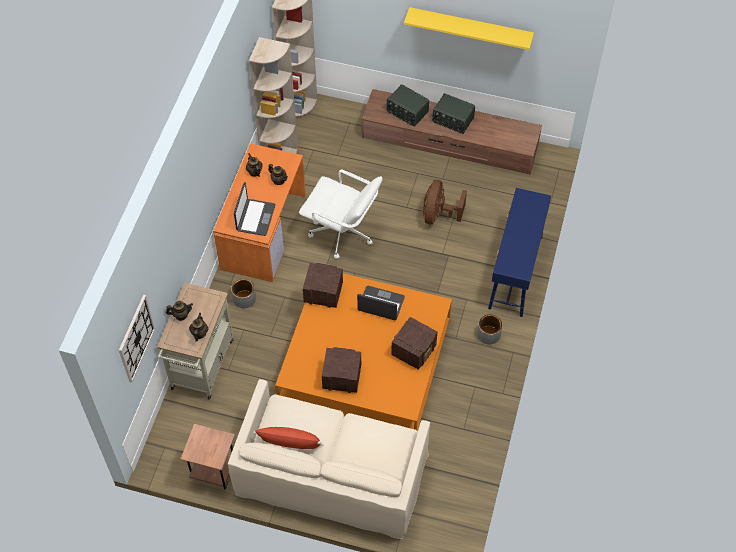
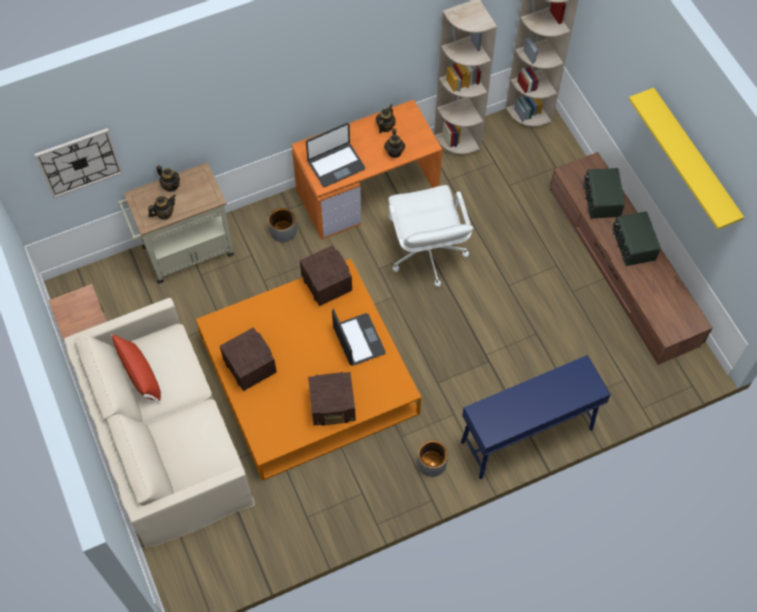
camera: 50 degrees right, 5 degrees up
brown fan [423,180,467,224] -> none

